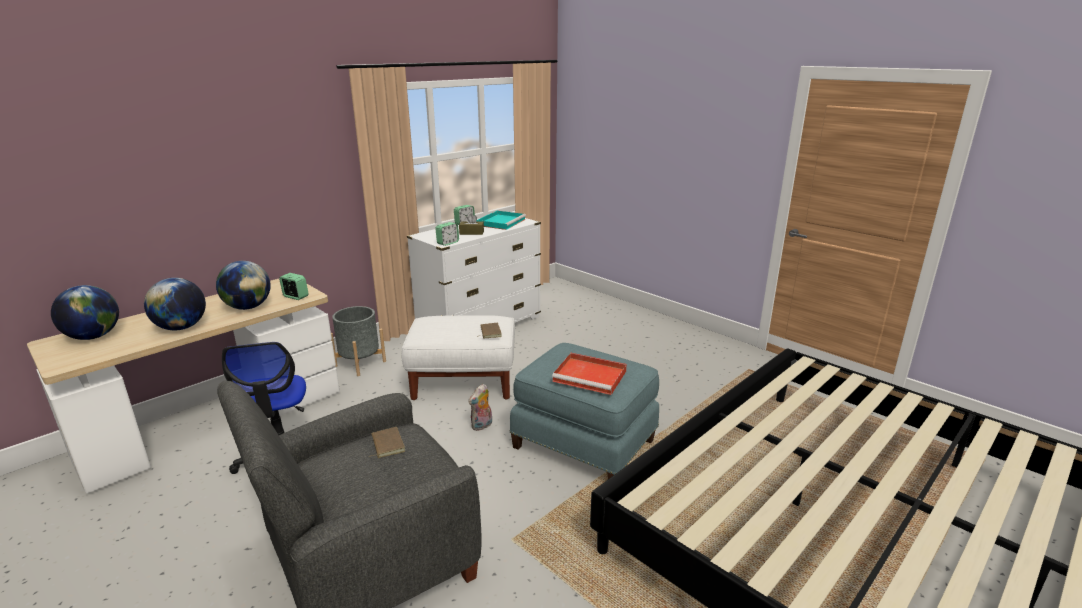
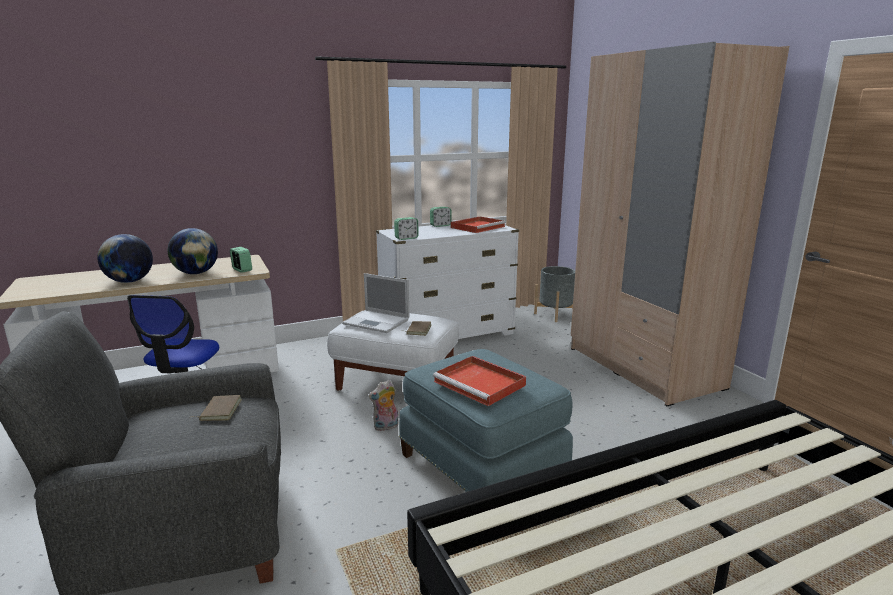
camera: 20 degrees right, 5 degrees down
globe [51,285,119,340] -> none
grey planter [331,306,386,376] -> grey planter moved to [534,266,575,322]
brown tissue box [459,214,484,235] -> none
turquoise tray [477,211,526,230] -> red tray [451,216,506,233]
none -> laptop [342,273,409,333]
none -> beige wardrobe [571,42,789,406]

